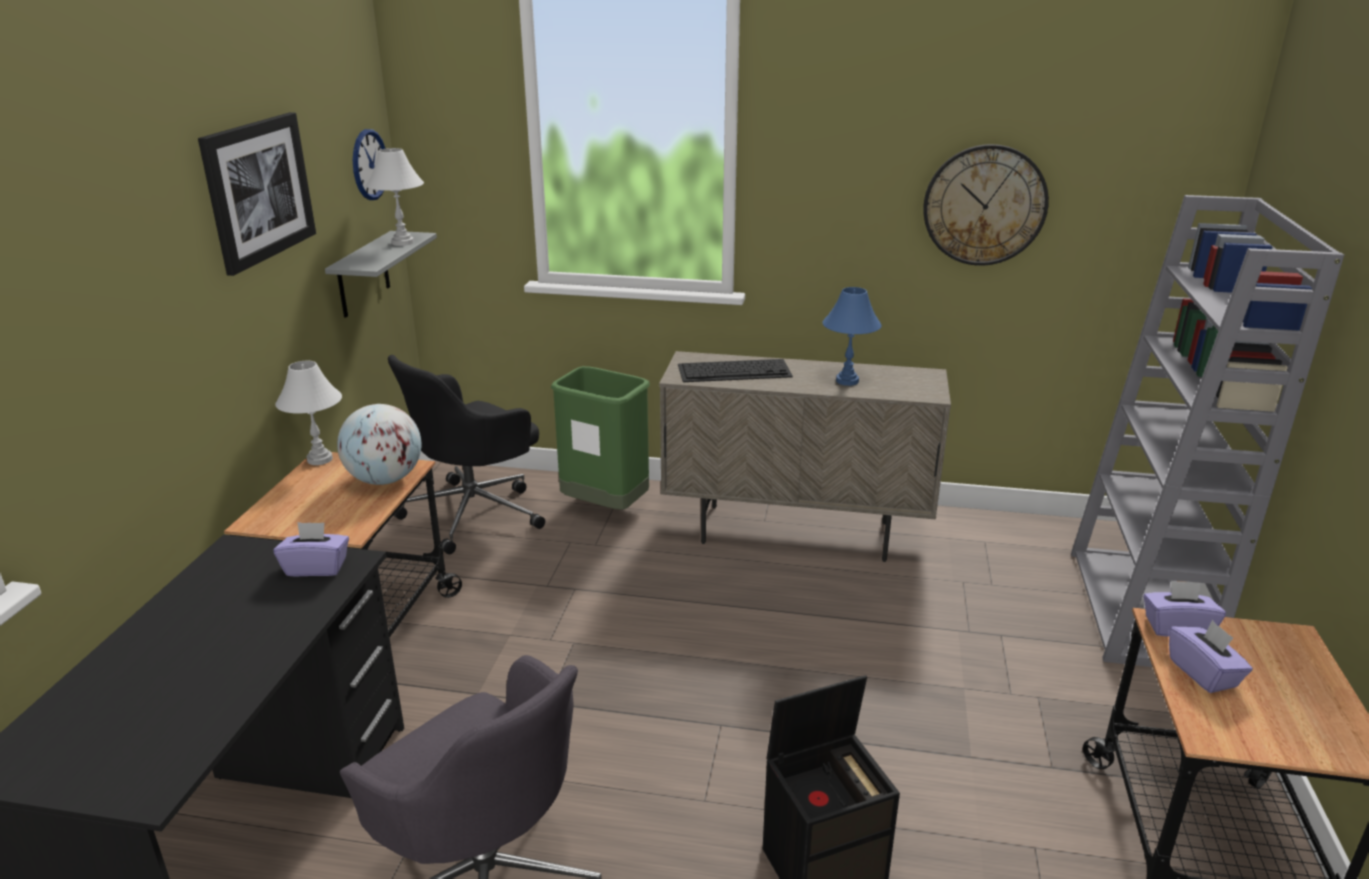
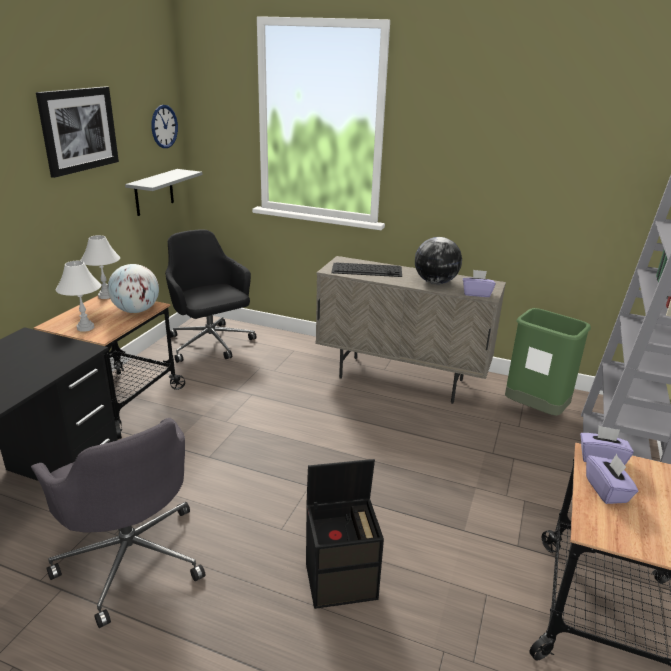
camera: 10 degrees right, 0 degrees up
purple tissue box [273,522,349,577] -> purple tissue box moved to [463,270,495,297]
white table lamp [366,148,424,246] -> white table lamp moved to [56,261,101,332]
black office chair [388,355,545,554] -> black office chair turned 90 degrees clockwise [165,229,256,363]
green trash can [551,366,650,510] -> green trash can moved to [505,308,591,416]
blue table lamp [823,287,882,386] -> globe [415,237,462,284]
wall clock [923,144,1049,266] -> none

